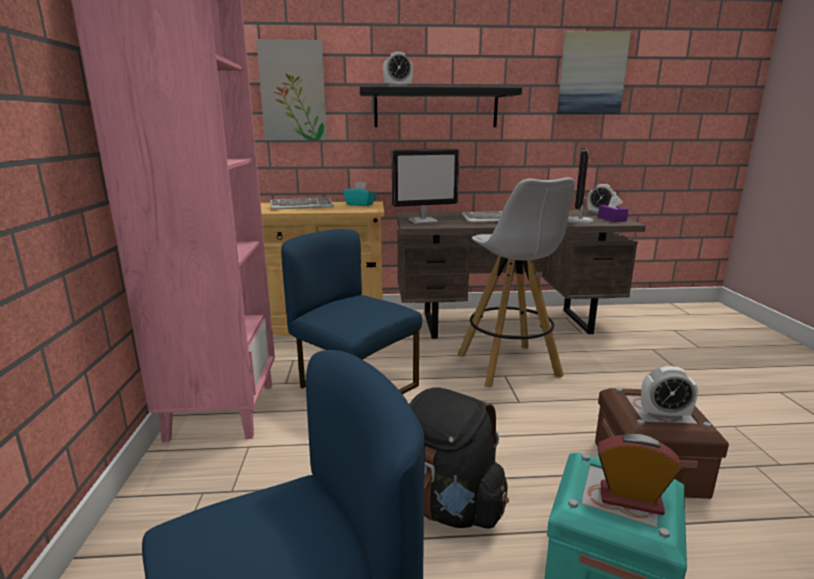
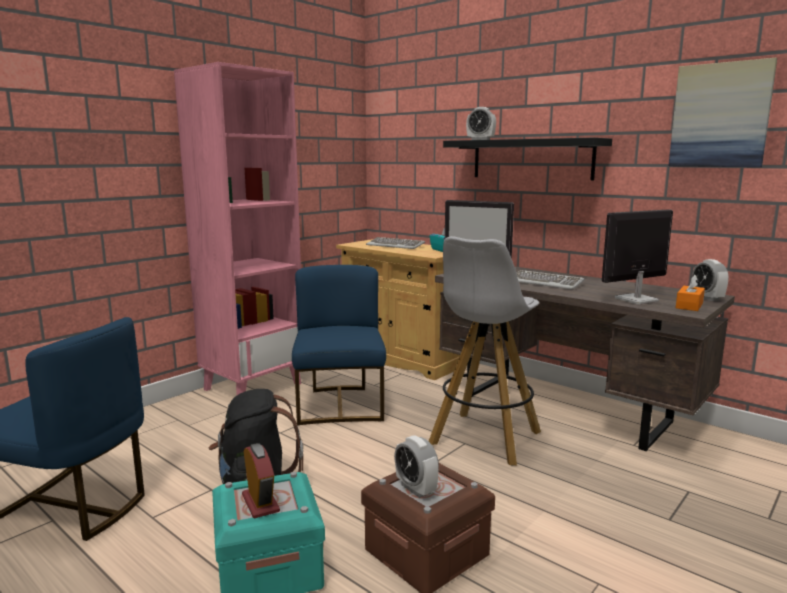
camera: 45 degrees right, 5 degrees down
picture [256,39,327,140] -> none
purple tissue box [598,195,629,222] -> orange tissue box [676,275,705,311]

